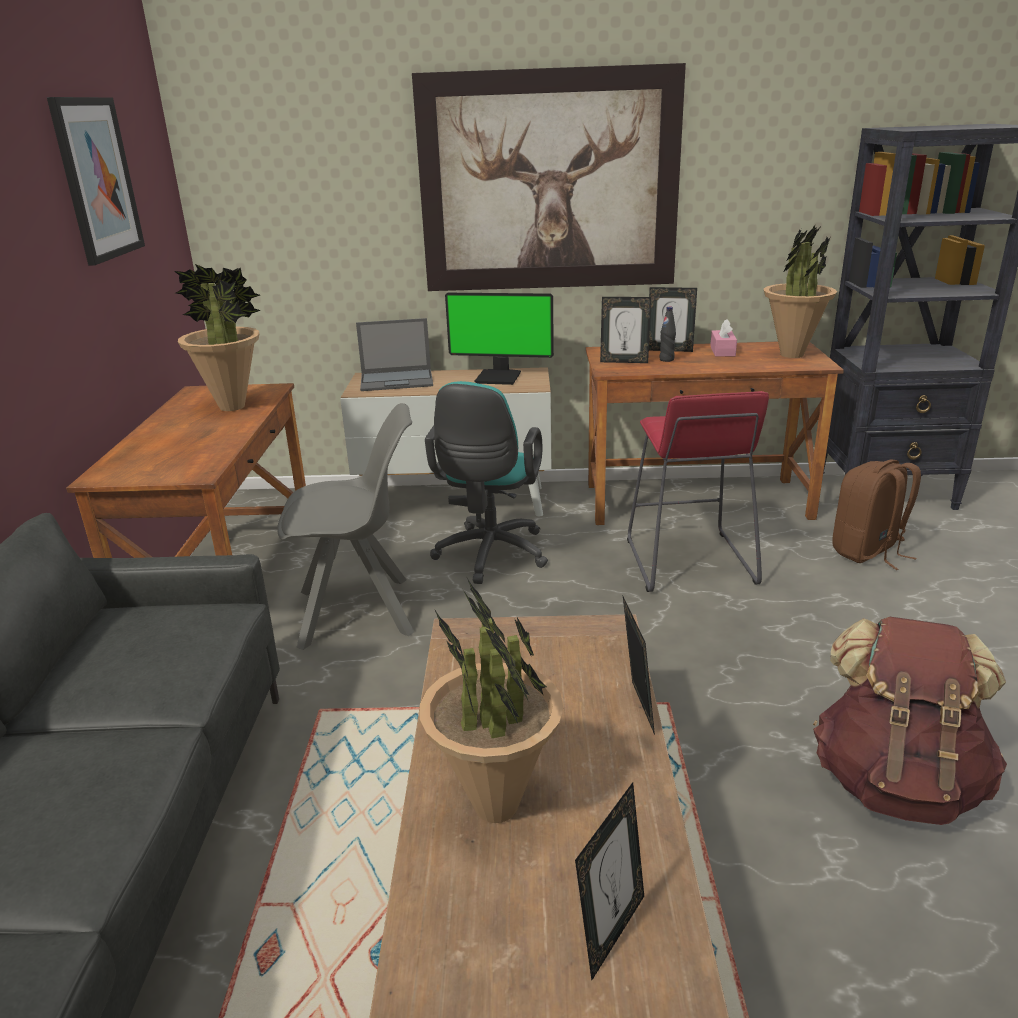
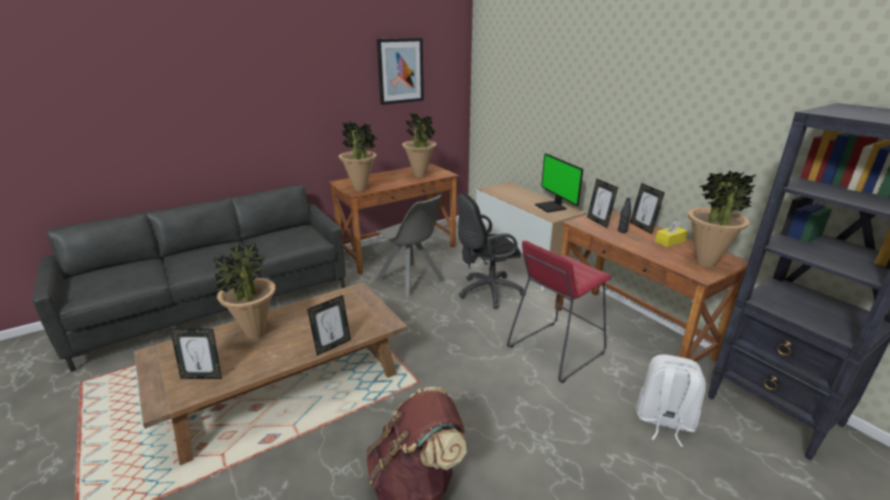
camera: 55 degrees right, 0 degrees up
laptop [356,318,433,391] -> none
picture [412,63,686,291] -> none
turquoise office chair [425,381,548,584] -> black office chair [458,193,526,309]
pink tissue box [710,319,737,356] -> yellow tissue box [655,220,688,247]
brown backpack [832,459,921,570] -> white backpack [636,354,706,447]
none -> potted plant [338,121,378,191]

